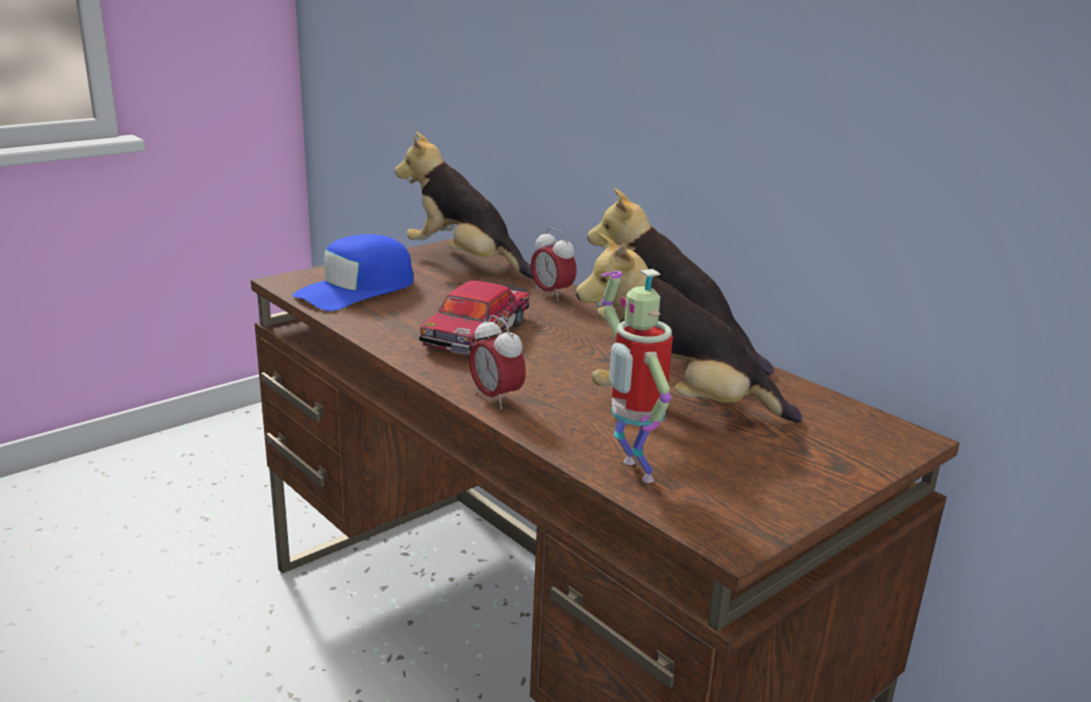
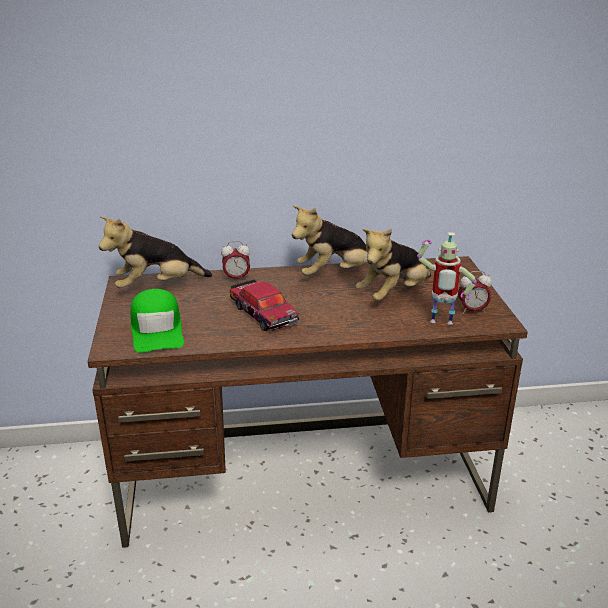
camera: 55 degrees left, 5 degrees up
blue cap [292,234,414,311] -> green cap [130,289,184,353]
alarm clock [469,315,526,409] -> alarm clock moved to [458,271,492,314]

